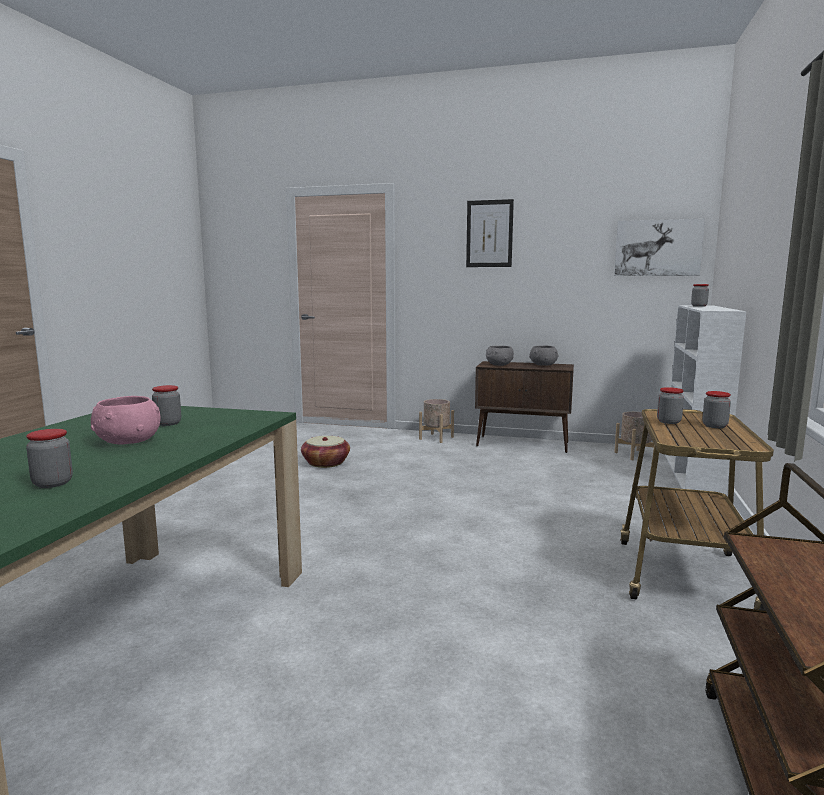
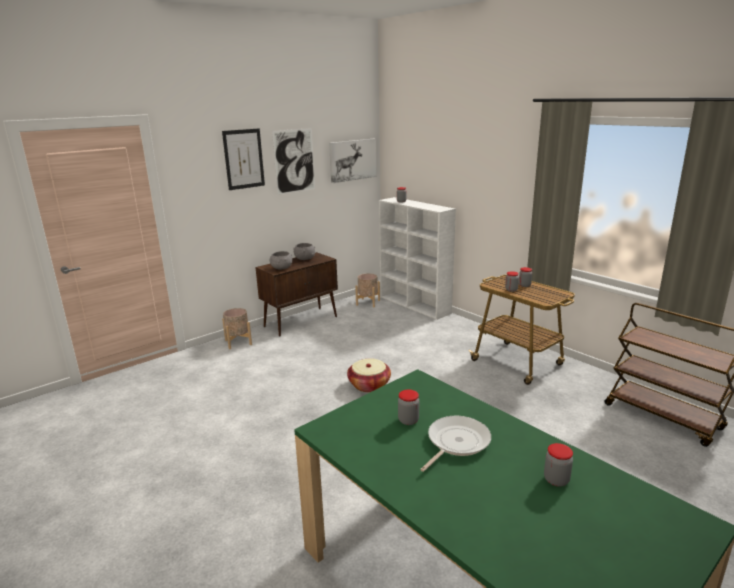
camera: 55 degrees left, 10 degrees up
pink bowl [91,396,161,445] -> frying pan [420,416,491,472]
basket [301,436,350,468] -> basket moved to [347,358,391,392]
none -> picture [272,128,315,195]

